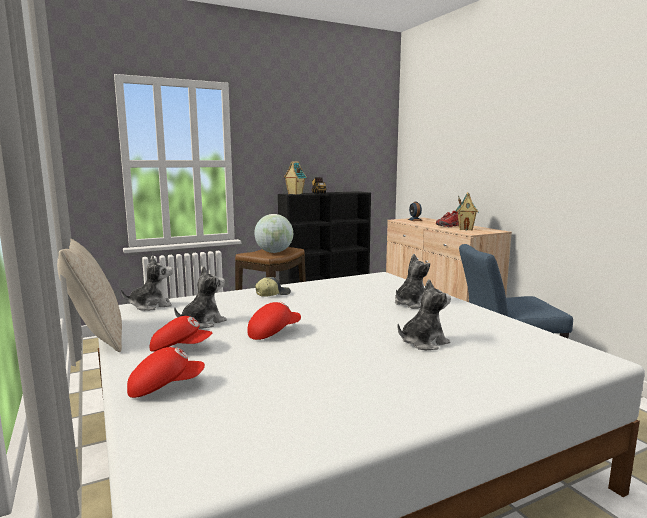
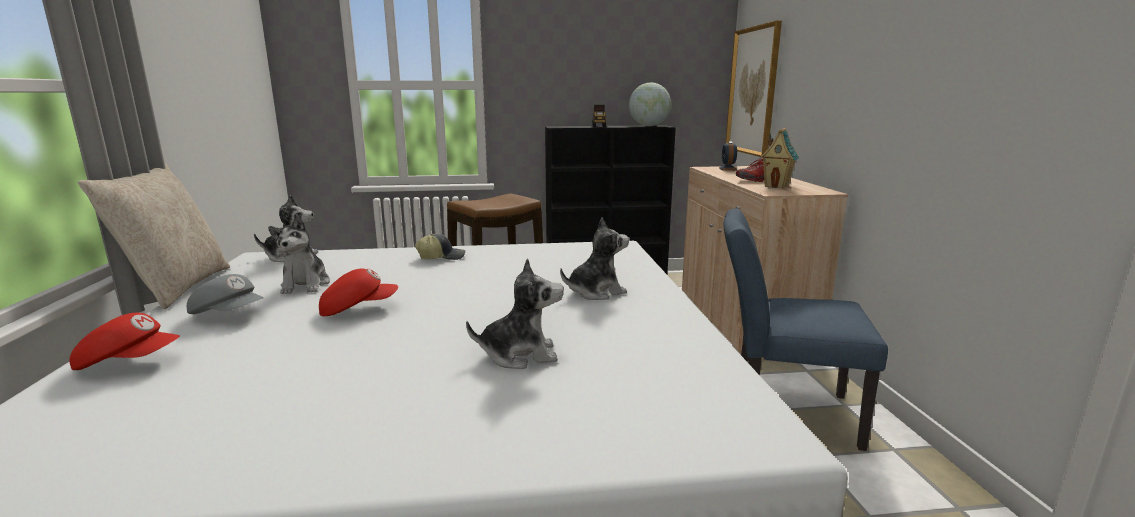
camera: 20 degrees right, 5 degrees up
red cap [150,316,212,352] -> grey cap [187,274,264,314]
plush toy [174,266,227,329] -> plush toy turned 105 degrees clockwise [268,215,330,294]
globe [254,214,293,253] -> globe moved to [629,83,671,126]
toy house [284,162,307,195] -> none
none -> picture [725,21,782,157]

